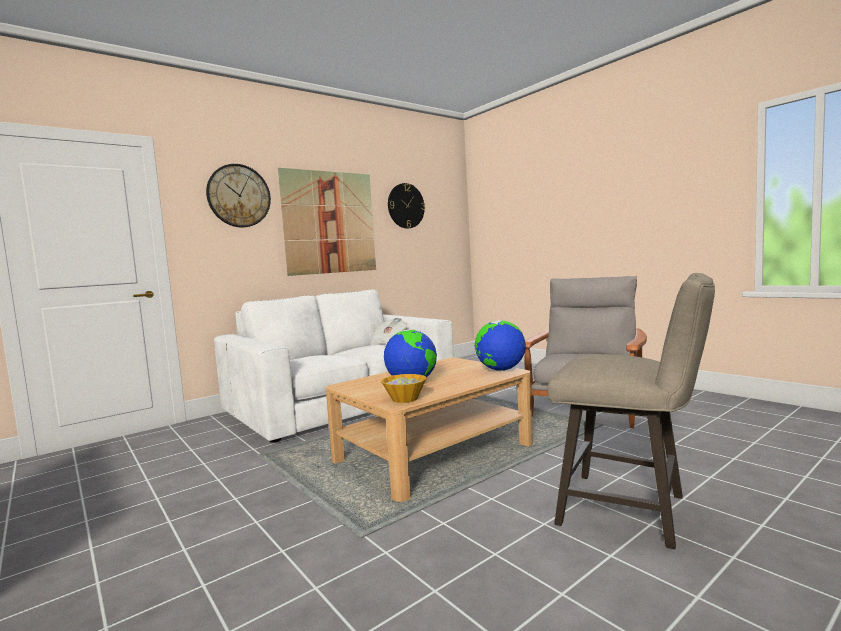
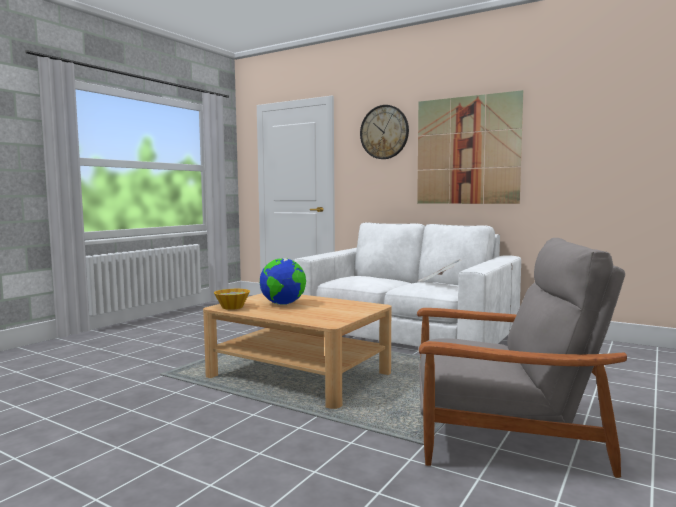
camera: 70 degrees right, 0 degrees up
wall clock [388,183,425,229] -> none
globe [475,320,526,371] -> none
beige stool [548,273,715,549] -> none

